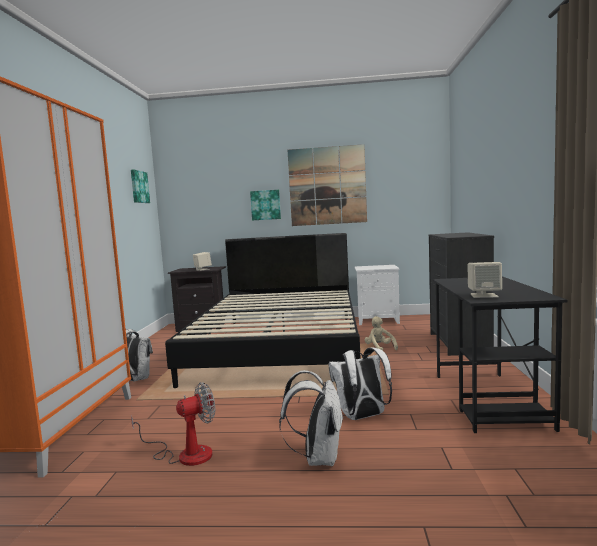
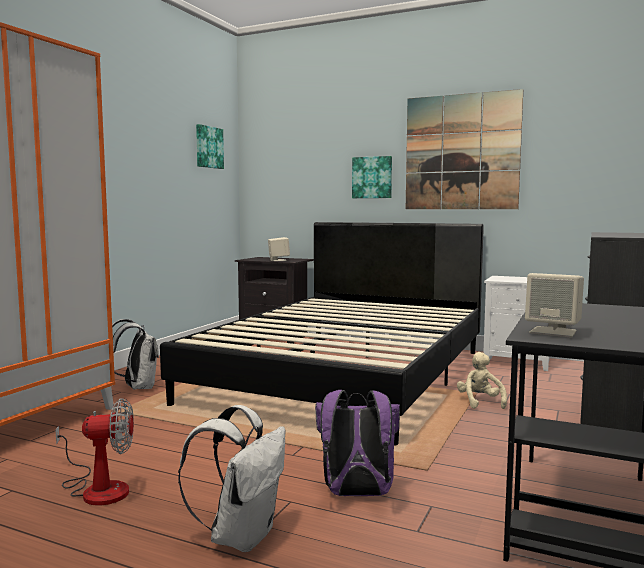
camera: 20 degrees right, 0 degrees up
white backpack [328,347,392,420] -> purple backpack [315,390,400,496]

